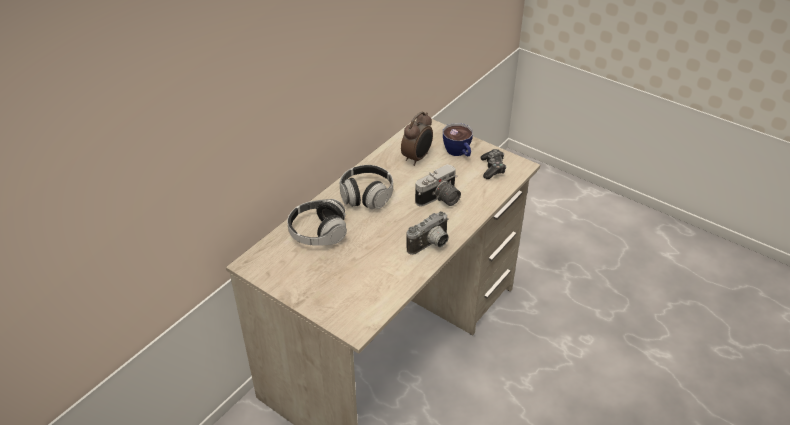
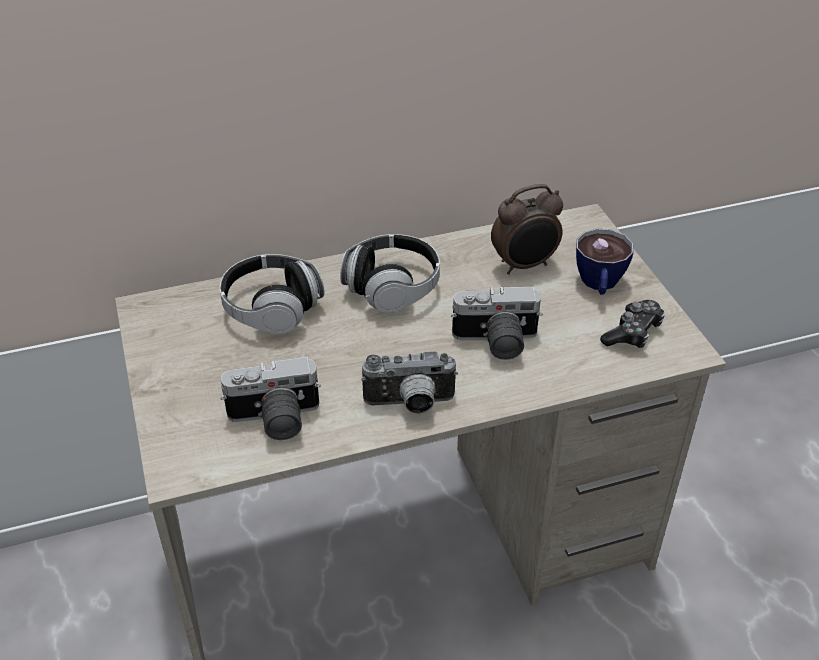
camera: 35 degrees right, 0 degrees up
none -> camera [220,357,321,440]

